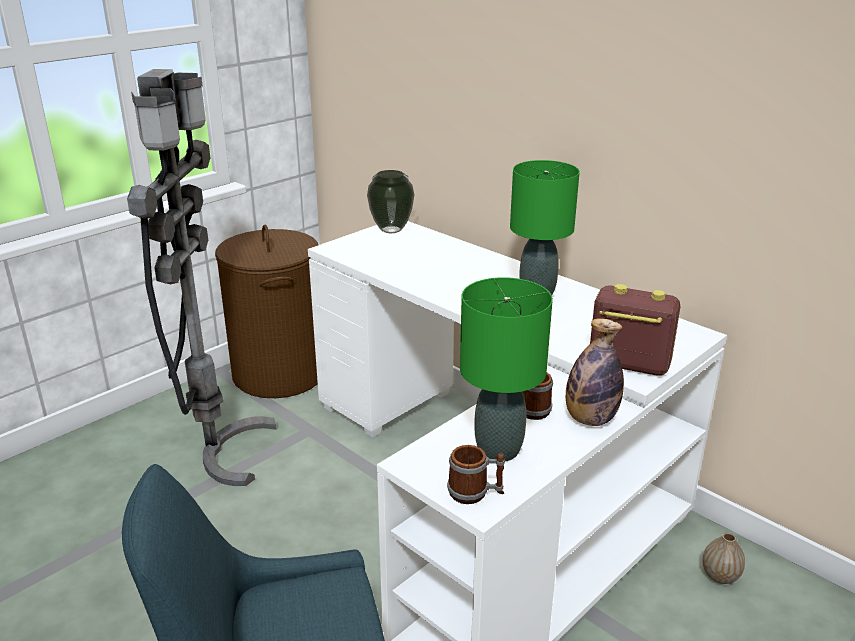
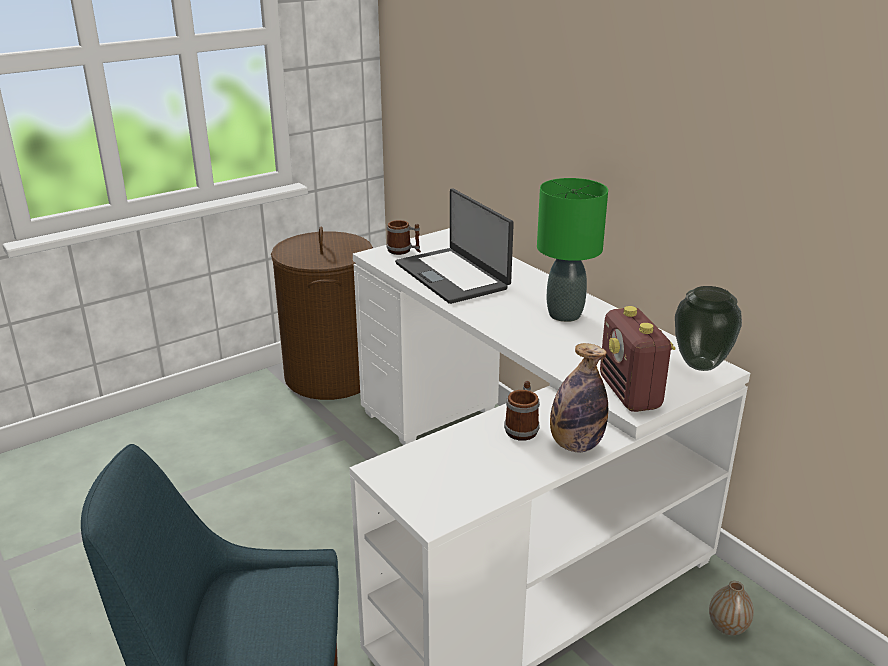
camera: 10 degrees right, 0 degrees up
grey floor lamp [127,69,277,486] -> none
vase [367,170,414,233] -> vase moved to [675,286,742,371]
mug [447,445,505,504] -> mug moved to [387,220,421,255]
green table lamp [460,277,553,462] -> none
radio [590,284,680,376] -> radio turned 135 degrees counterclockwise [600,306,676,412]
none -> laptop [395,189,514,304]

